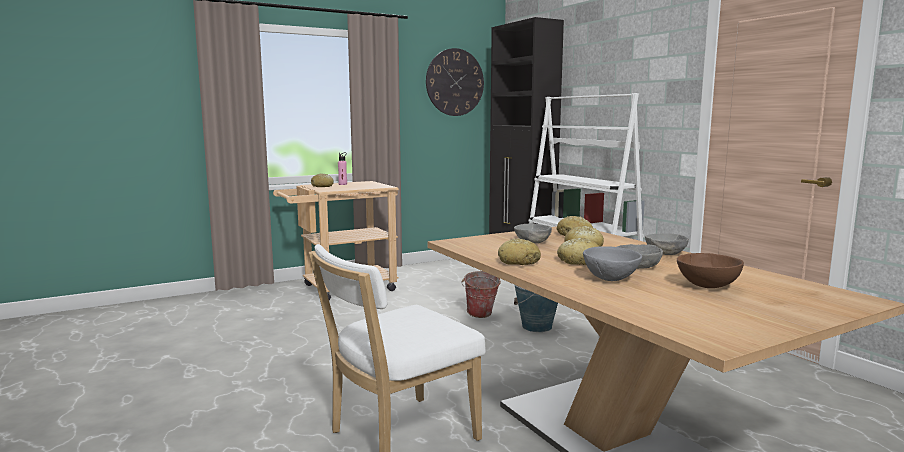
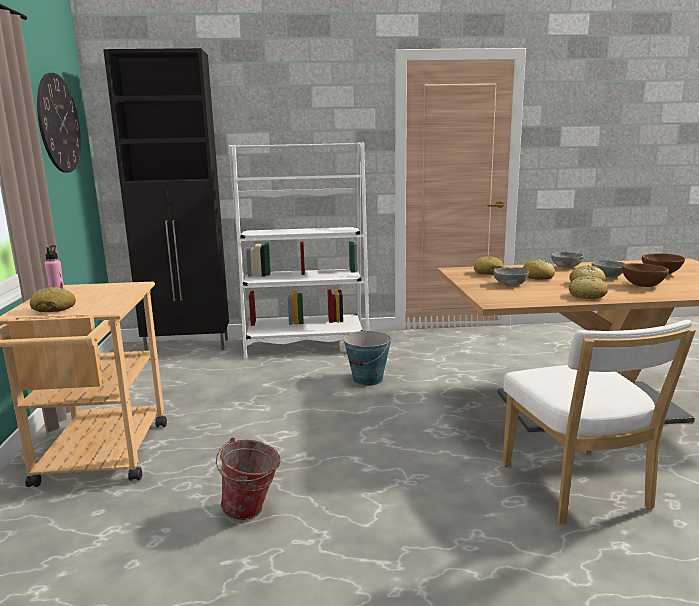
camera: 65 degrees left, 5 degrees up
bucket [461,271,501,318] -> bucket moved to [216,437,281,520]
grey bowl [583,246,642,281] -> brown bowl [622,263,669,287]

